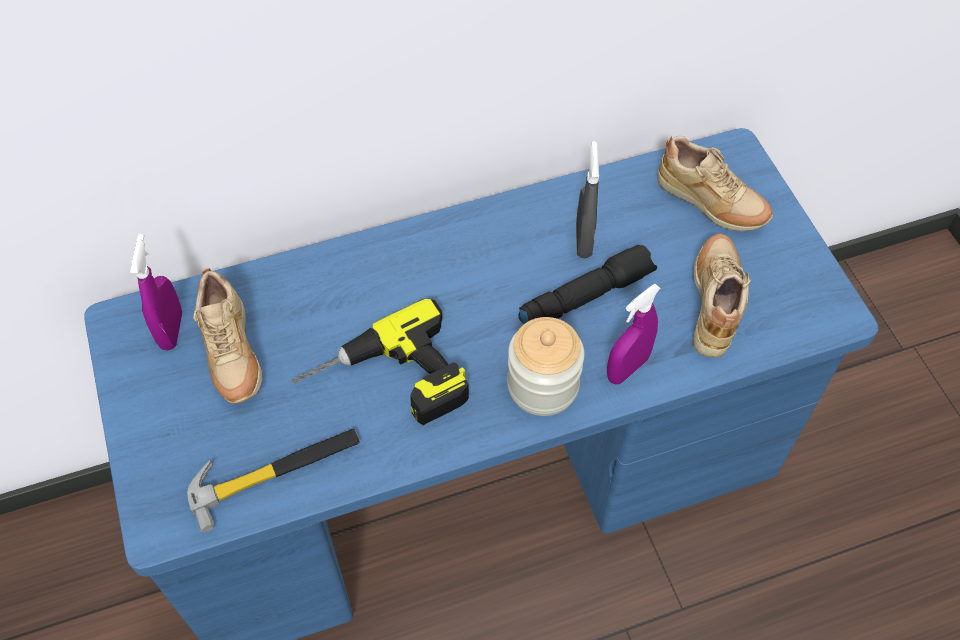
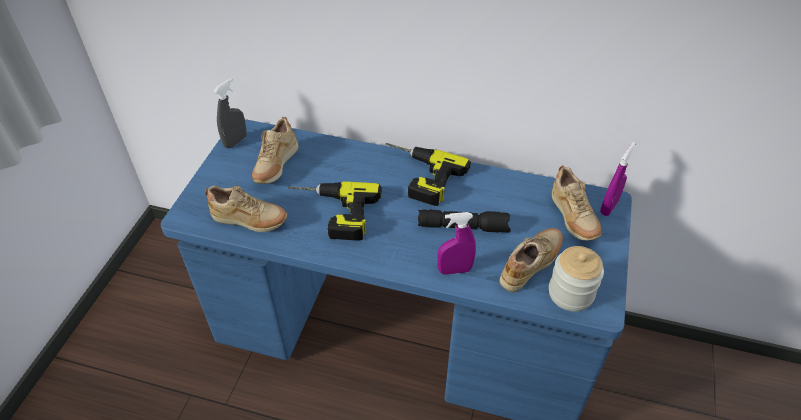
camera: 35 degrees right, 10 degrees down
purple spray bottle [130,234,182,351] -> purple spray bottle moved to [600,142,635,216]
hammer [187,429,360,533] -> beige shoe [205,185,287,232]
jar [507,317,585,416] -> jar moved to [549,246,604,312]
grey spray bottle [576,141,599,258] -> grey spray bottle moved to [213,78,247,149]
none -> power drill [385,143,471,206]

